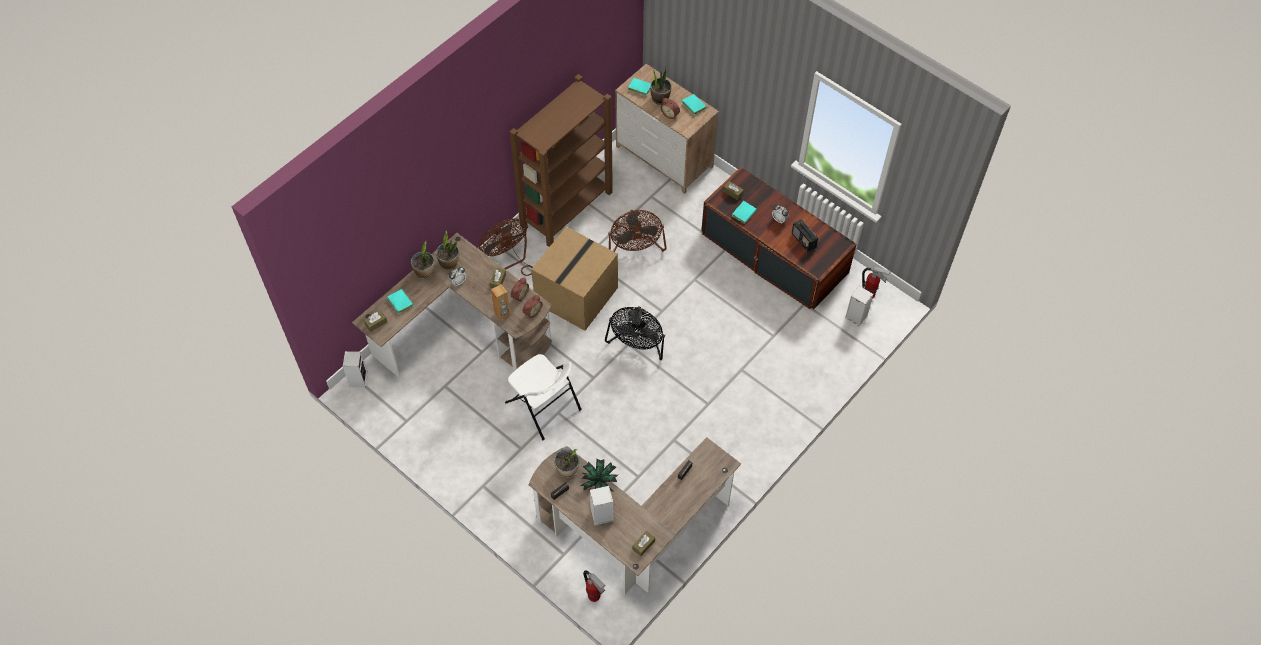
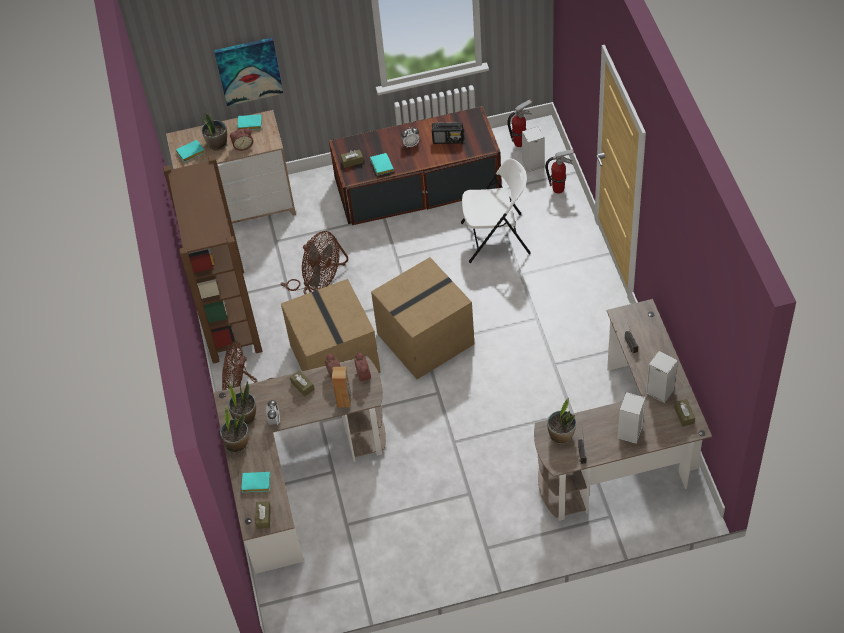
camera: 50 degrees left, 5 degrees down
speaker [343,351,368,388] -> speaker moved to [646,351,678,403]
white chair [505,354,582,441] -> white chair moved to [461,158,531,263]
potted plant [581,459,618,492] -> none
fire extinguisher [583,570,606,602] -> fire extinguisher moved to [545,149,574,194]
black fan [605,306,665,360] -> cardboard box [371,257,474,379]
none -> picture [214,37,283,106]

